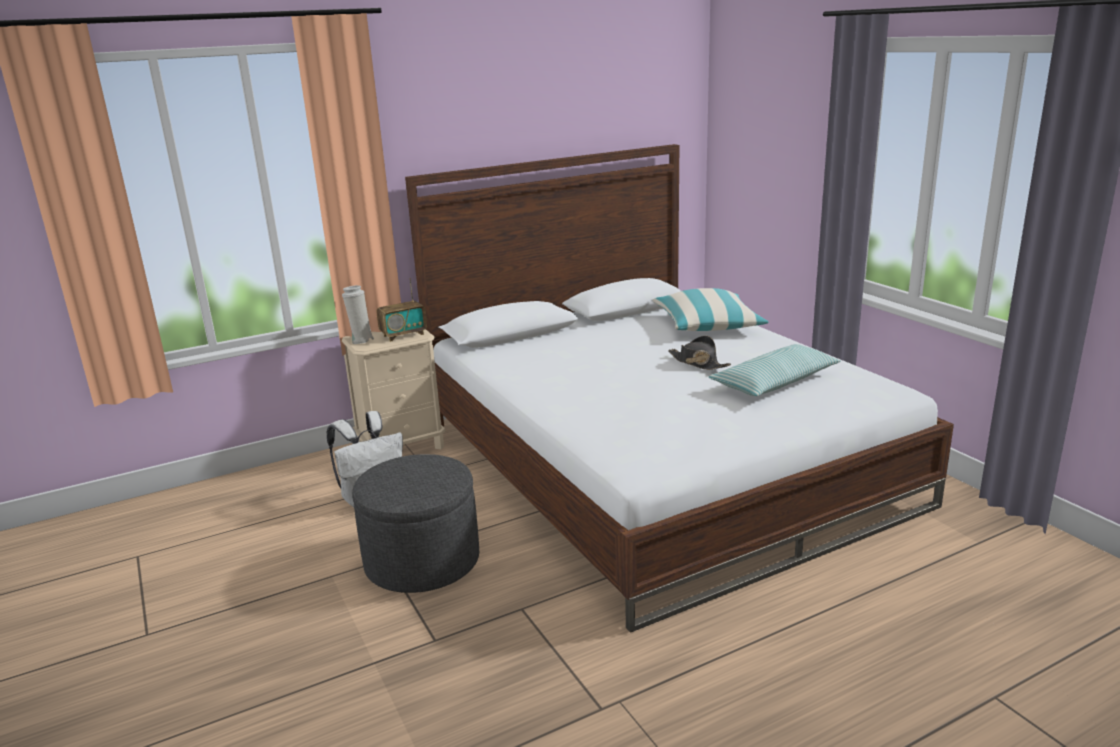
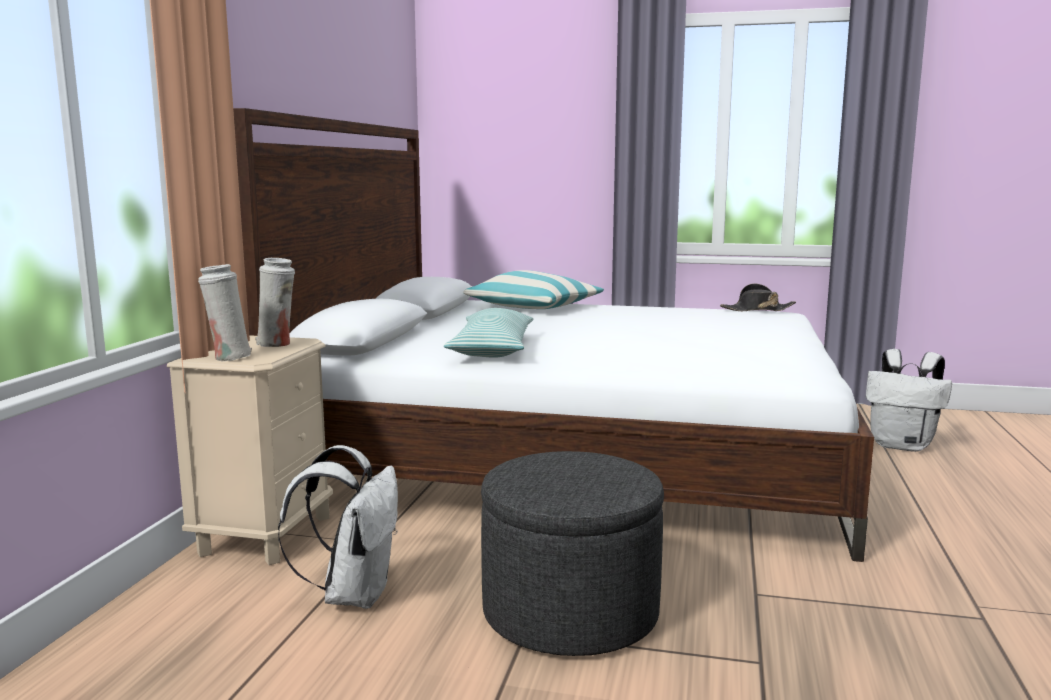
camera: 50 degrees left, 10 degrees down
radio [377,278,427,342] -> white vase [255,258,295,347]
black hat [668,336,731,370] -> black hat moved to [720,283,796,311]
pillow [709,344,841,396] -> pillow moved to [444,308,533,358]
none -> white backpack [866,349,952,452]

